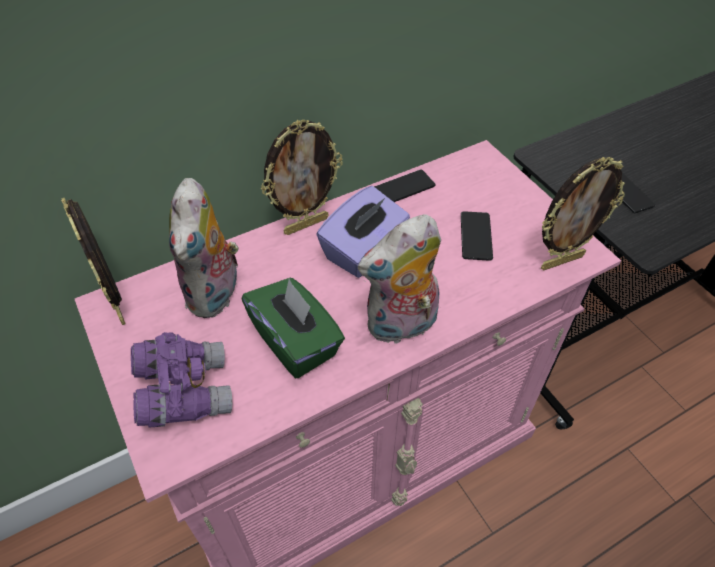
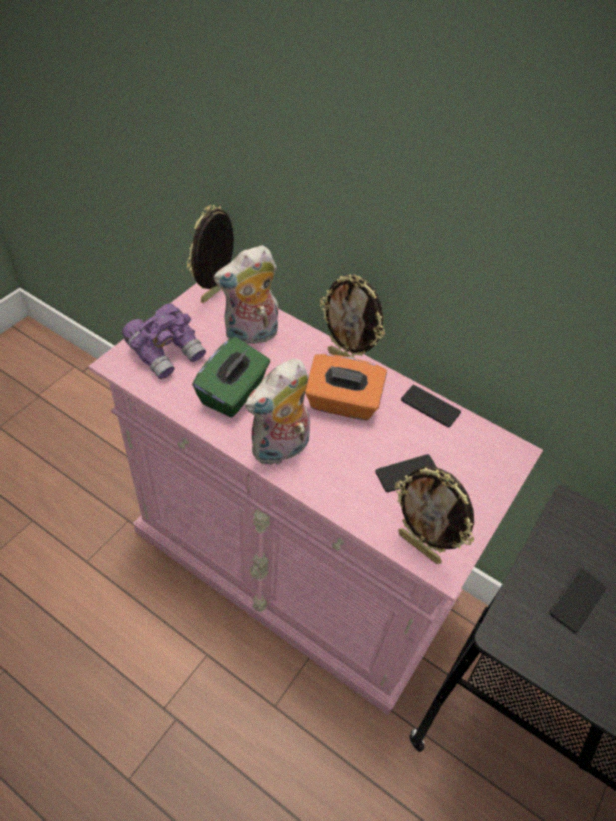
camera: 60 degrees right, 0 degrees up
purple tissue box [316,186,410,278] -> orange tissue box [305,354,387,421]
plush toy [358,214,441,344] -> plush toy turned 75 degrees counterclockwise [245,359,310,467]

